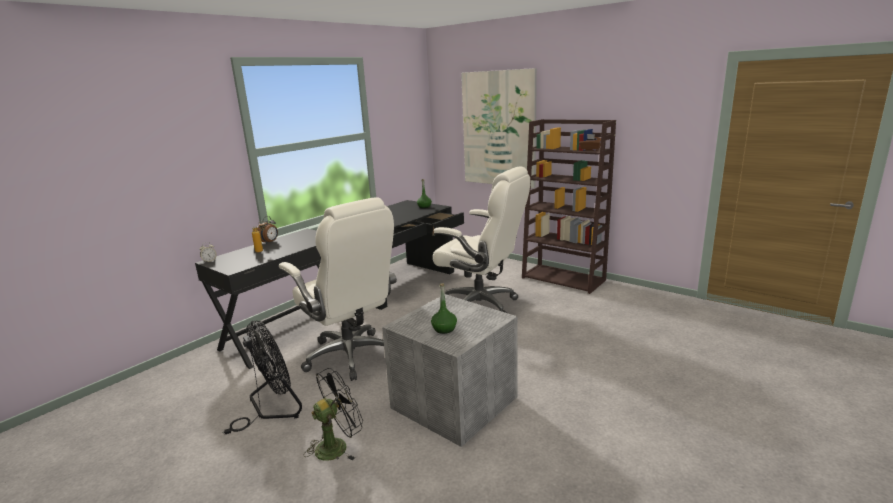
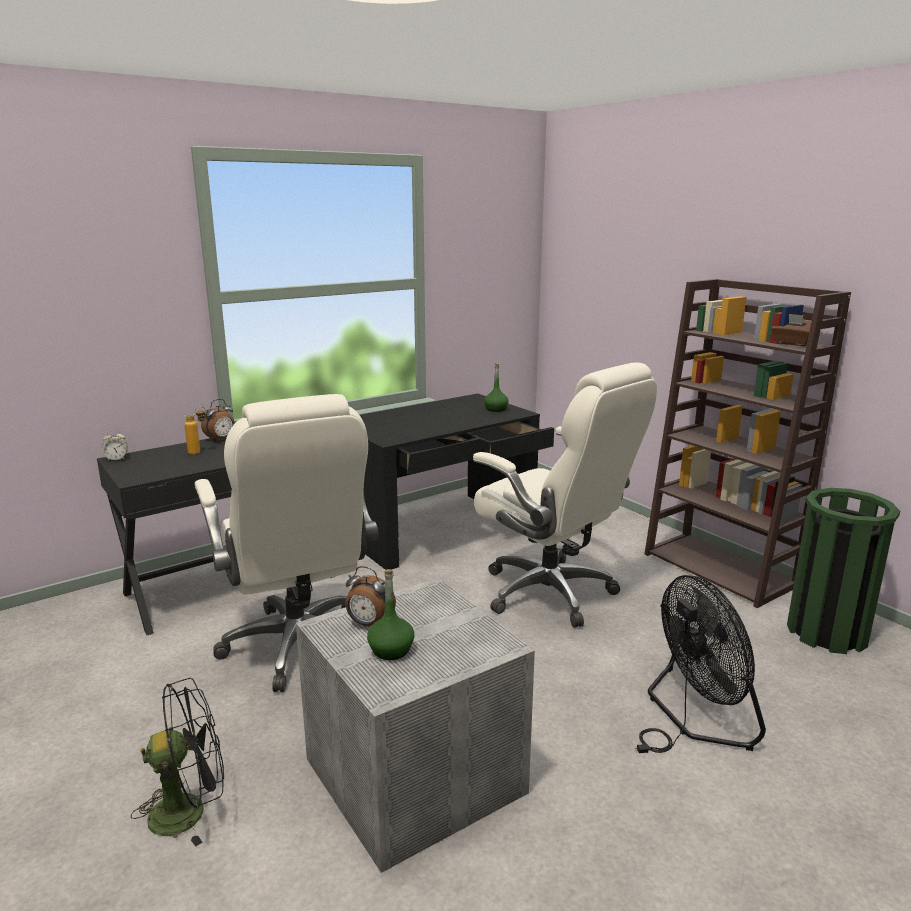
camera: 15 degrees right, 0 degrees up
black fan [223,321,302,434] -> black fan moved to [635,575,766,753]
picture [461,68,537,189] -> none
none -> alarm clock [345,566,396,626]
none -> green trash can [787,488,900,654]

